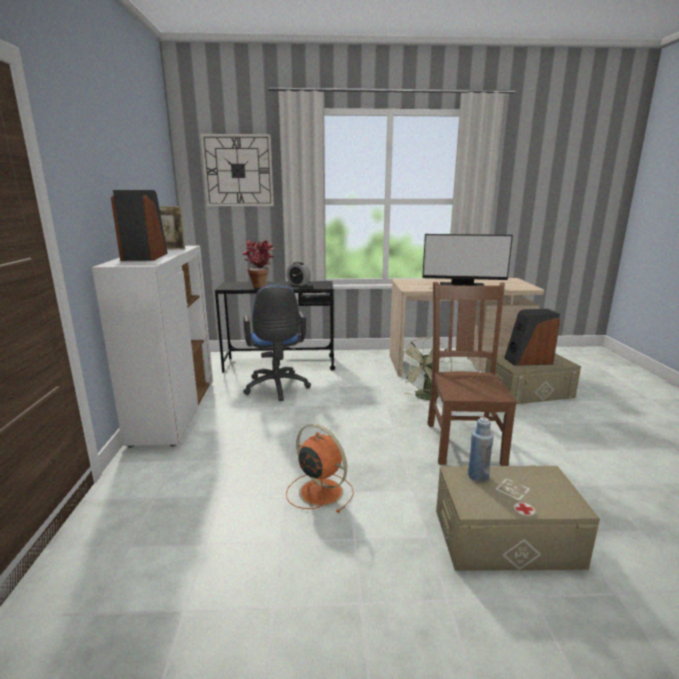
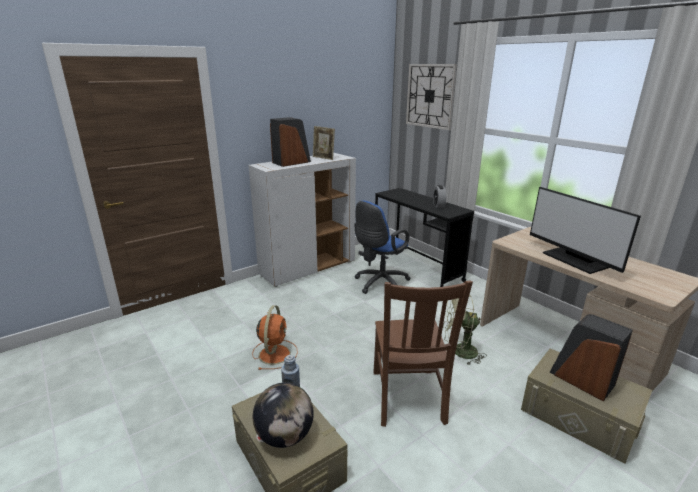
camera: 55 degrees right, 5 degrees up
potted plant [243,240,274,288] -> none
brown chair [427,282,517,466] -> brown chair turned 120 degrees clockwise [373,281,473,427]
none -> globe [253,383,314,448]

